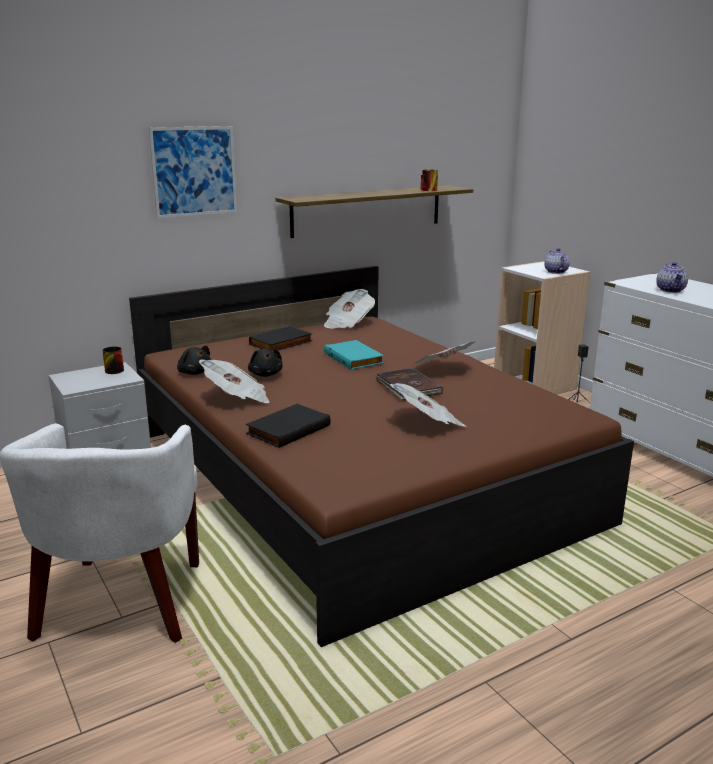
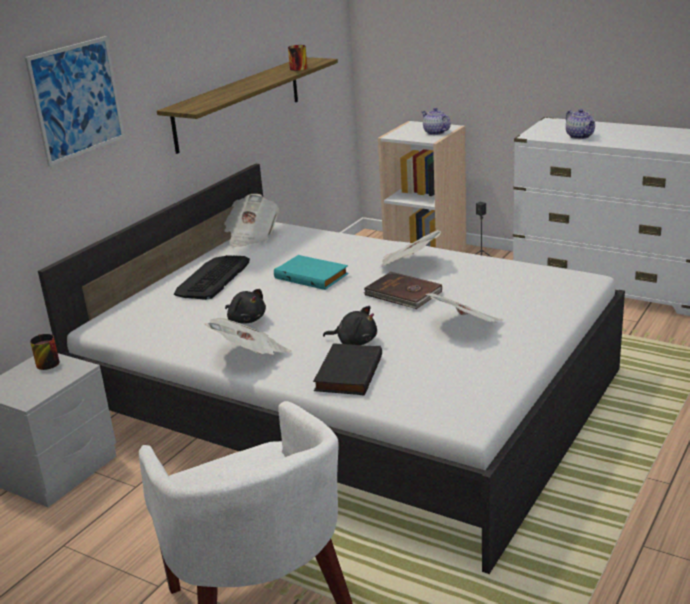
camera: 25 degrees left, 5 degrees up
brown bed [129,266,634,647] -> white bed [38,163,625,574]
black plush toy [177,345,211,375] -> black plush toy moved to [323,306,377,345]
black book [249,326,312,351] -> keyboard [174,255,250,300]

